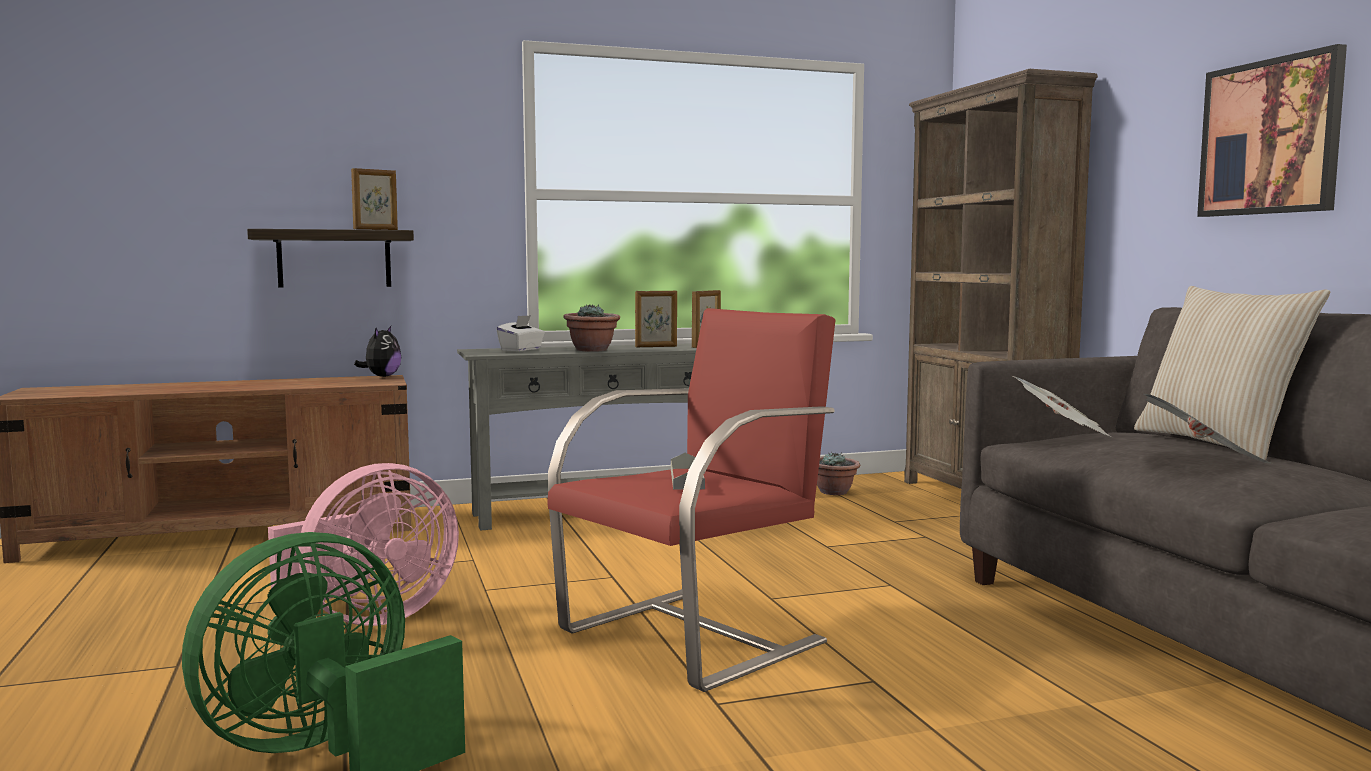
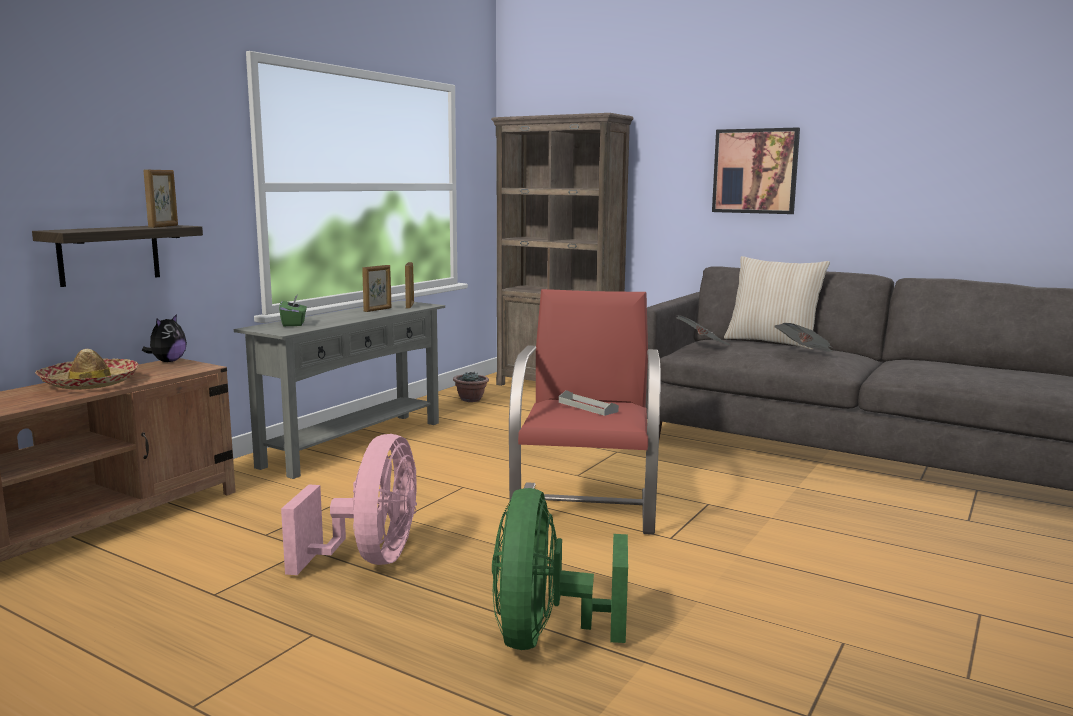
camera: 40 degrees left, 5 degrees up
plush toy [354,326,401,377] -> plush toy turned 45 degrees clockwise [142,314,187,362]
white tissue box [496,315,545,351] -> green tissue box [279,295,307,326]
potted plant [563,304,620,352] -> none
none -> hat [35,349,139,390]

